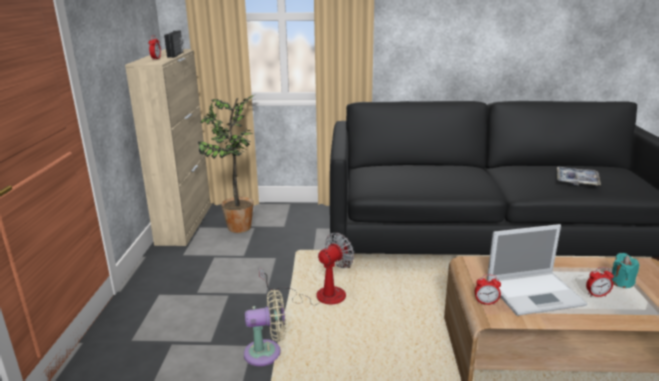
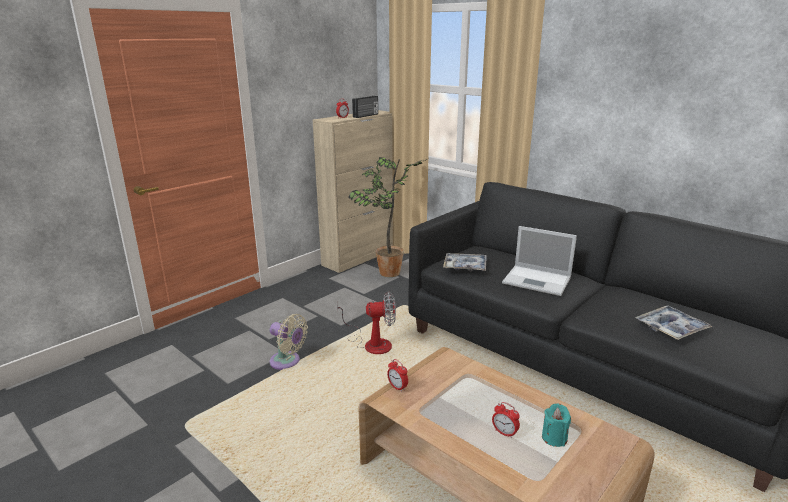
camera: 40 degrees right, 0 degrees up
laptop [487,224,588,316] -> laptop moved to [502,226,577,296]
none -> tray [443,253,487,271]

